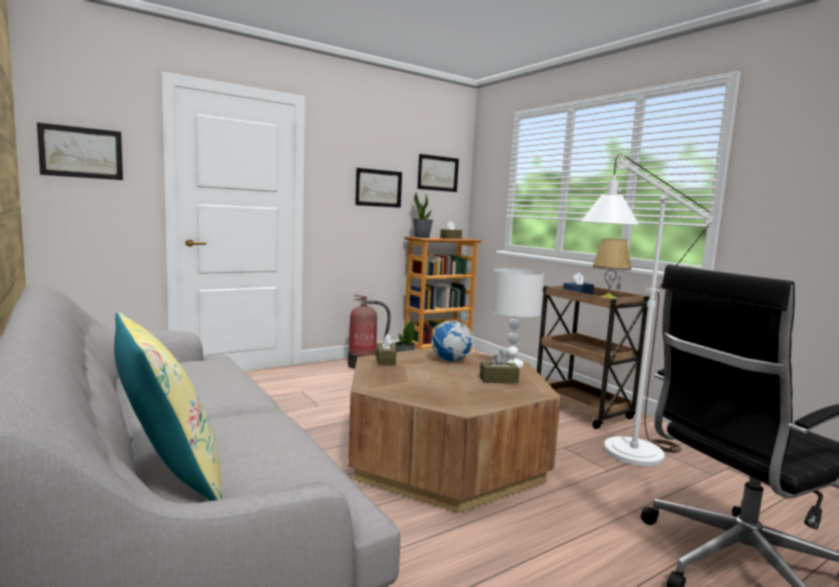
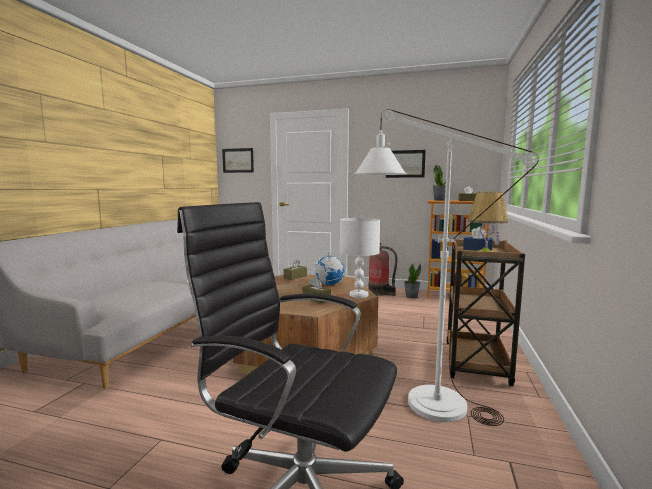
camera: 50 degrees right, 0 degrees up
yellow pillow [114,312,223,501] -> none
picture [418,154,459,192] -> none

